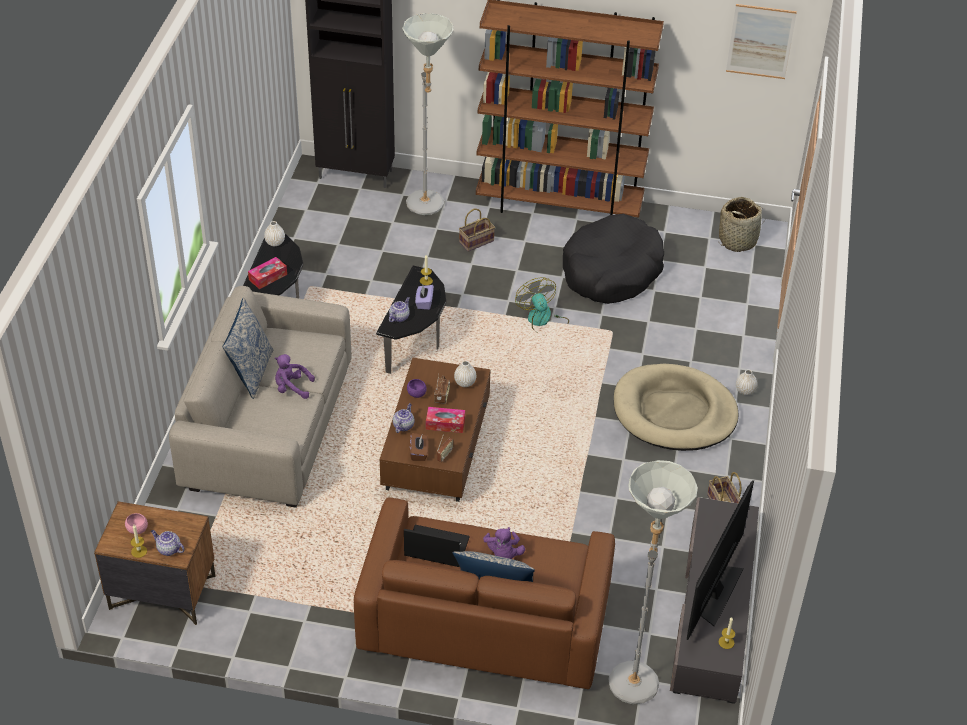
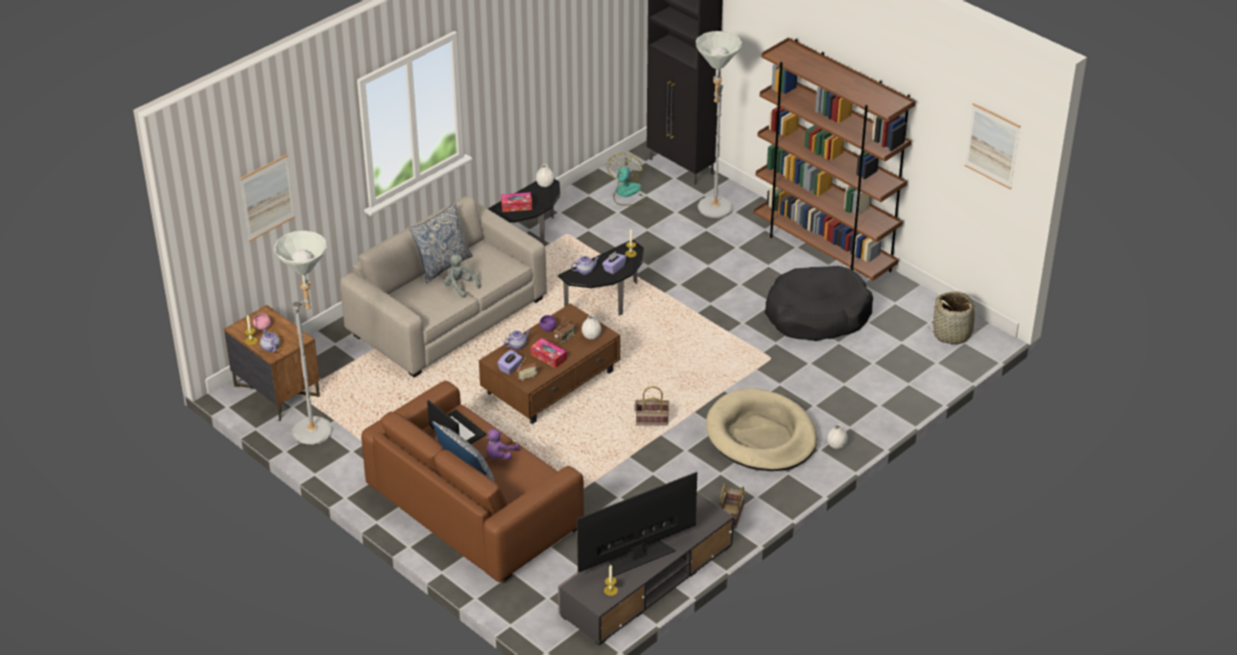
camera: 35 degrees right, 5 degrees down
purple plush toy [275,354,315,399] -> grey plush toy [444,254,481,298]
brown tissue box [410,433,428,461] -> purple tissue box [497,350,523,375]
basket [459,209,495,252] -> basket moved to [635,386,669,425]
fan [515,277,569,335] -> fan moved to [606,153,647,206]
grey floor lamp [608,460,698,704] -> grey floor lamp moved to [274,230,333,445]
none -> picture [240,154,295,242]

